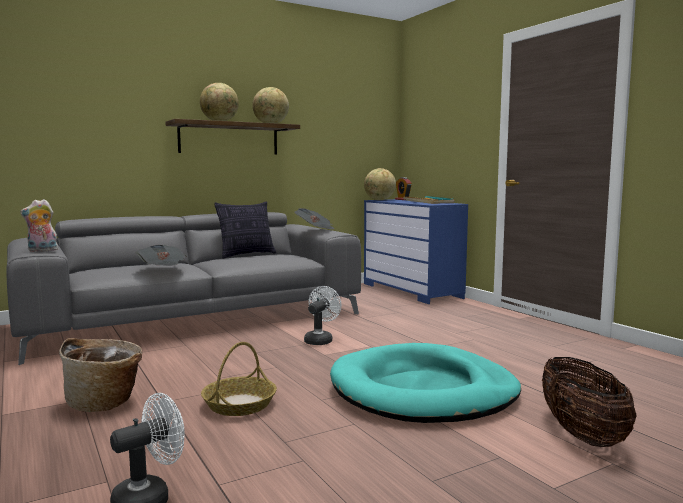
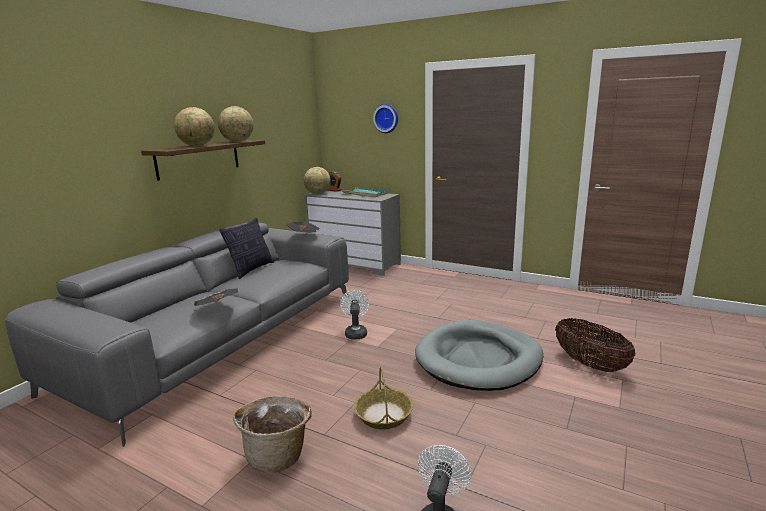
camera: 30 degrees left, 10 degrees up
plush toy [20,199,58,252] -> none
turquoise dog bed [330,343,521,423] -> grey dog bed [415,320,543,391]
blue dresser [364,199,468,304] -> grey dresser [304,190,401,276]
none -> wall clock [373,104,398,133]

